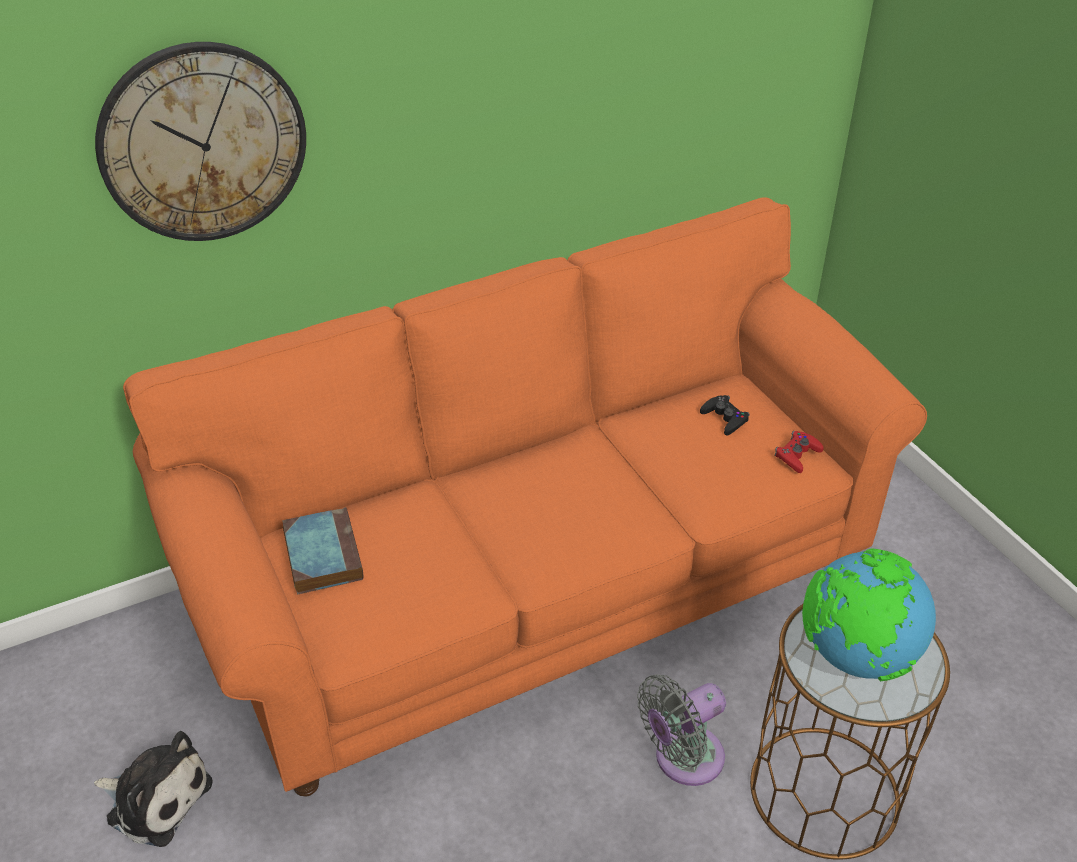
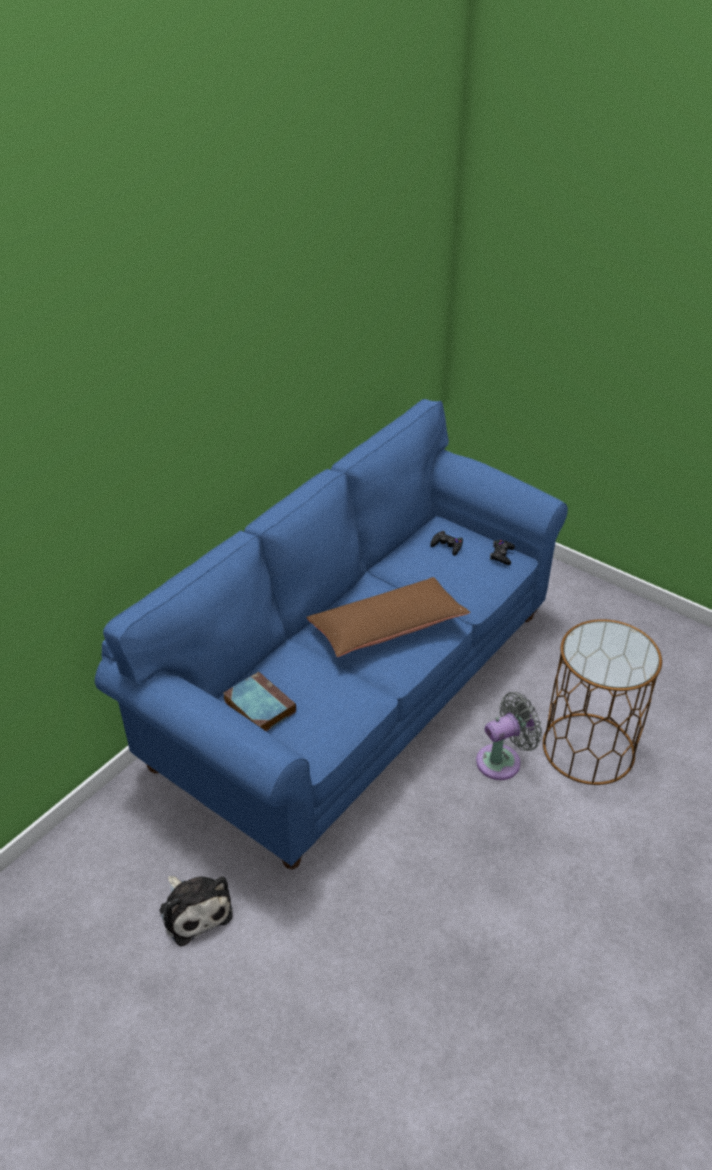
camera: 25 degrees left, 0 degrees up
plush toy [94,731,213,847] -> plush toy turned 60 degrees clockwise [159,876,233,946]
wall clock [95,42,306,241] -> none
orange sofa [123,197,927,797] -> blue sofa [95,399,568,869]
grey fan [637,674,726,786] -> grey fan turned 150 degrees counterclockwise [476,692,542,780]
red game controller [774,431,824,473] -> black game controller [490,540,515,565]
globe [802,548,936,682] -> none
none -> brown pillow [307,577,470,657]

